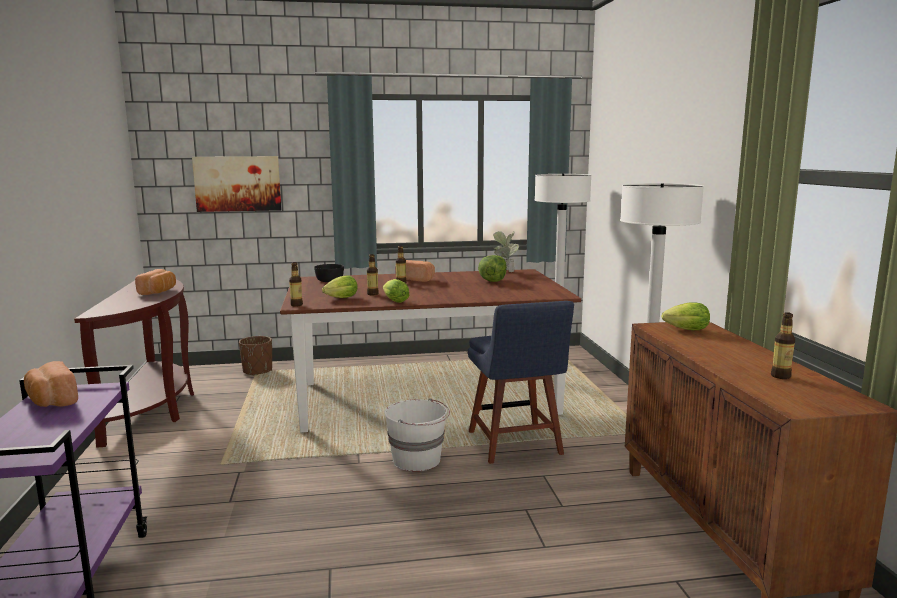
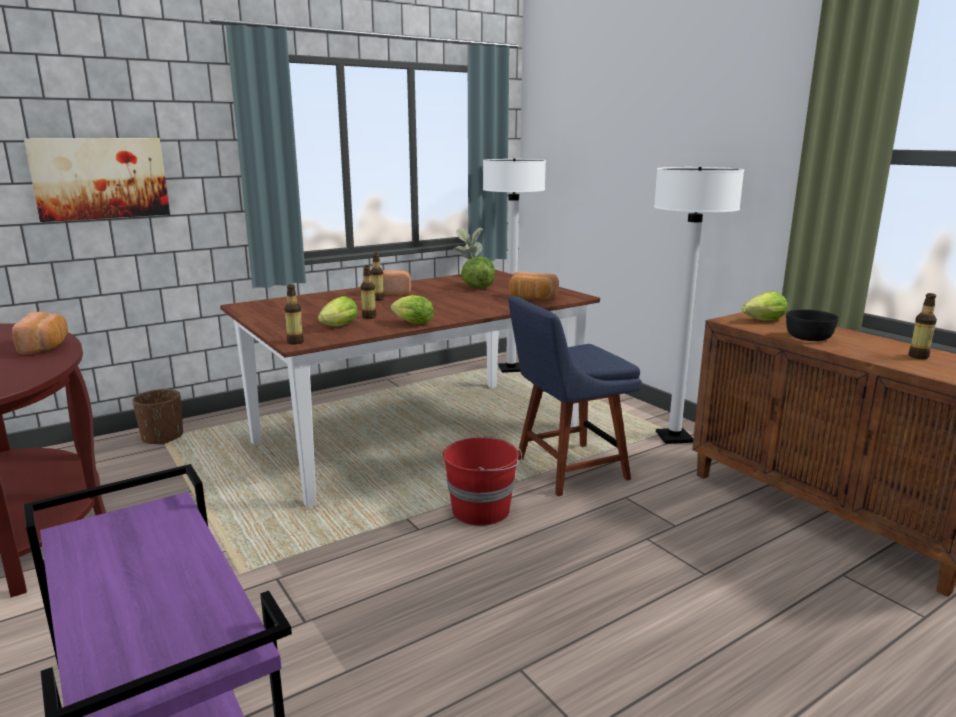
camera: 25 degrees left, 5 degrees up
bread [24,361,78,407] -> bread moved to [509,272,559,299]
black bowl [314,264,344,282] -> black bowl moved to [786,309,839,341]
white bucket [384,398,450,471] -> red bucket [443,435,522,526]
blue chair [468,301,574,464] -> blue chair turned 105 degrees clockwise [508,296,642,496]

